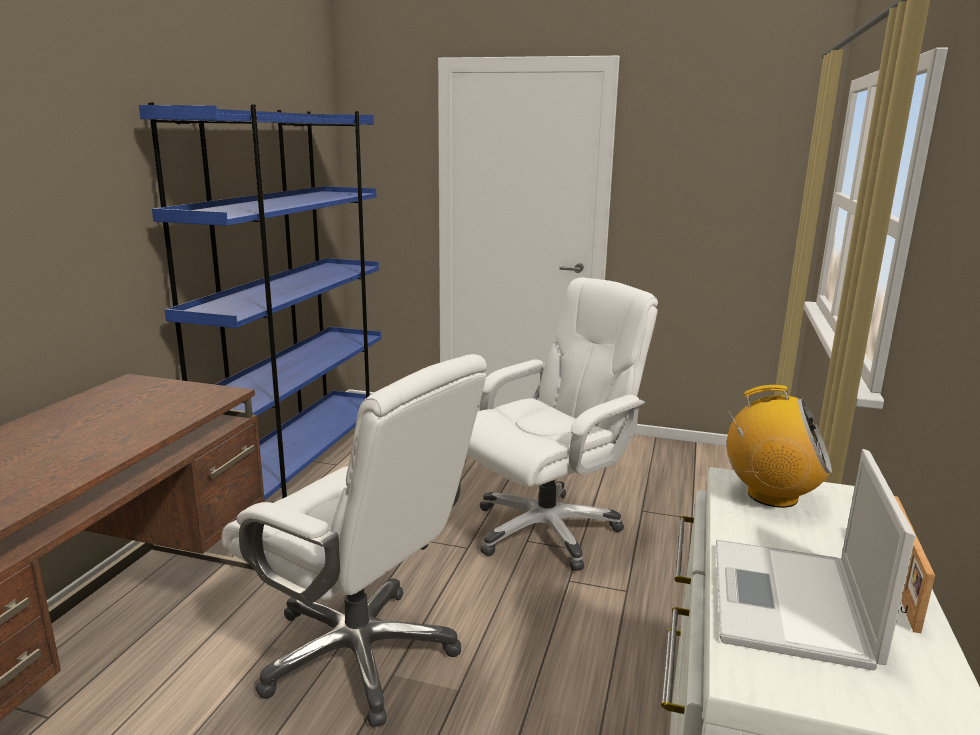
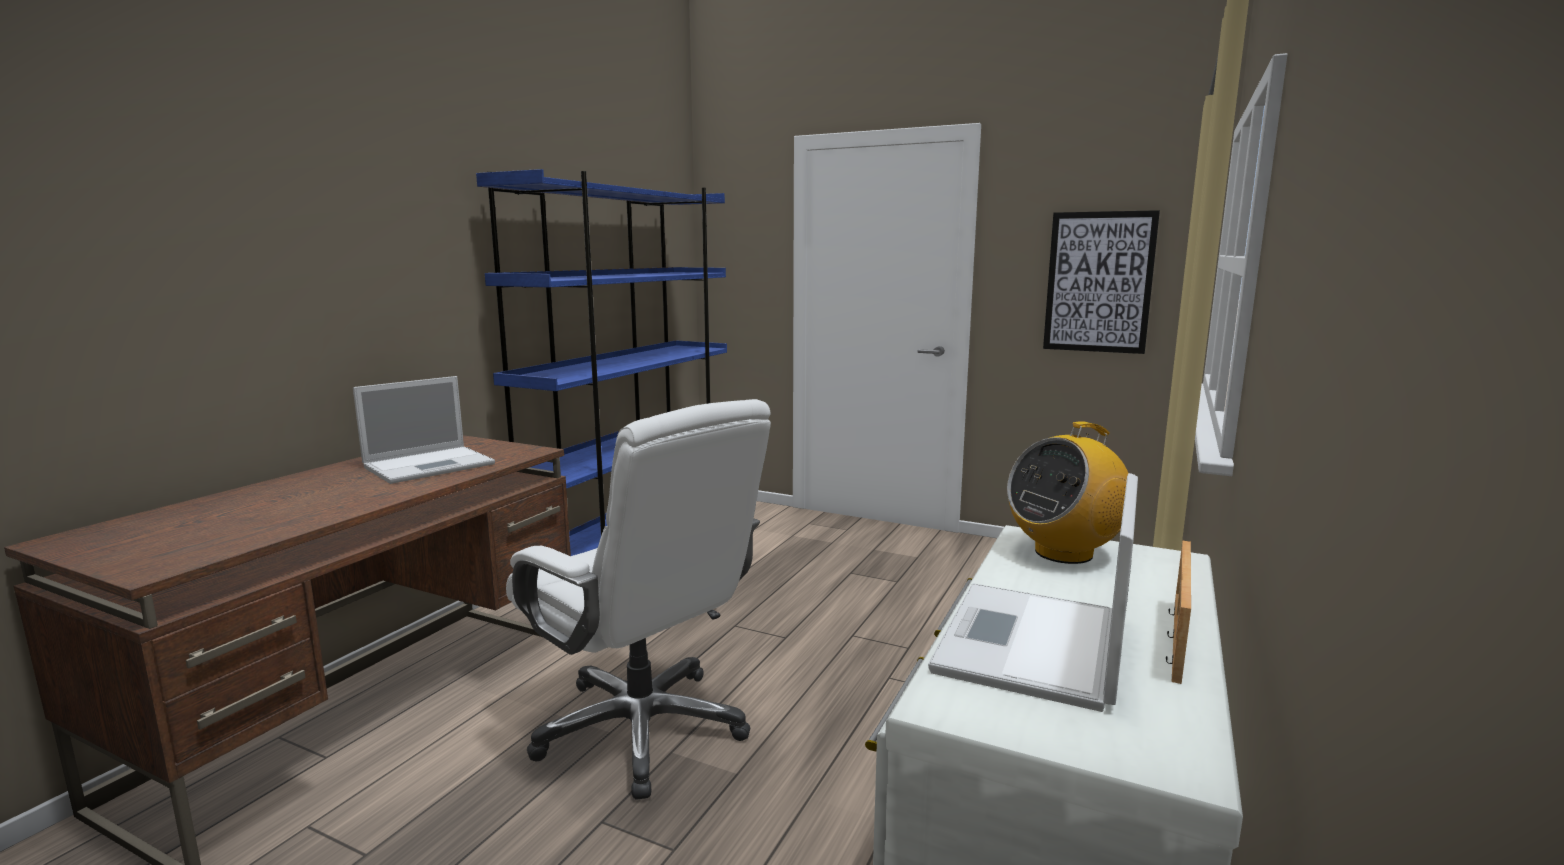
camera: 10 degrees right, 5 degrees down
white office chair [467,277,658,571] -> none
radio [727,385,832,508] -> radio turned 120 degrees clockwise [1007,421,1128,564]
none -> laptop [353,376,495,484]
none -> picture [1043,210,1160,354]

